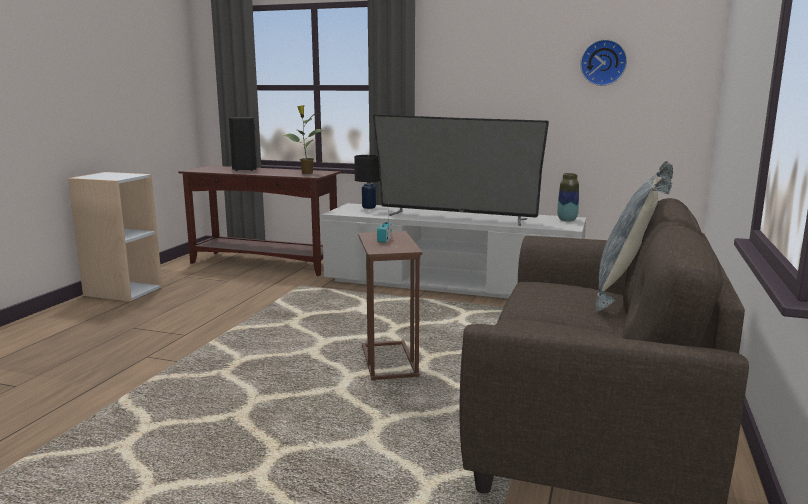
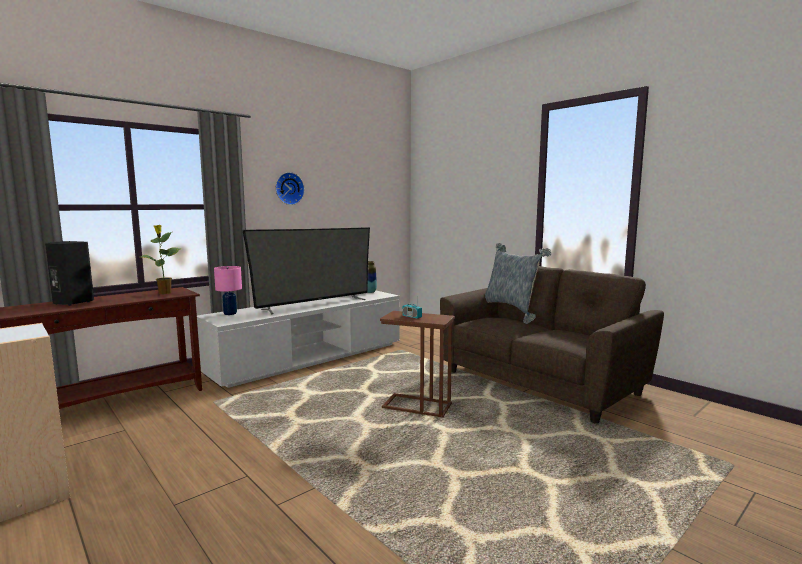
camera: 60 degrees left, 5 degrees down
black table lamp [354,155,380,209] -> pink table lamp [214,266,242,315]
wall clock [580,39,627,86] -> wall clock moved to [276,172,305,205]

